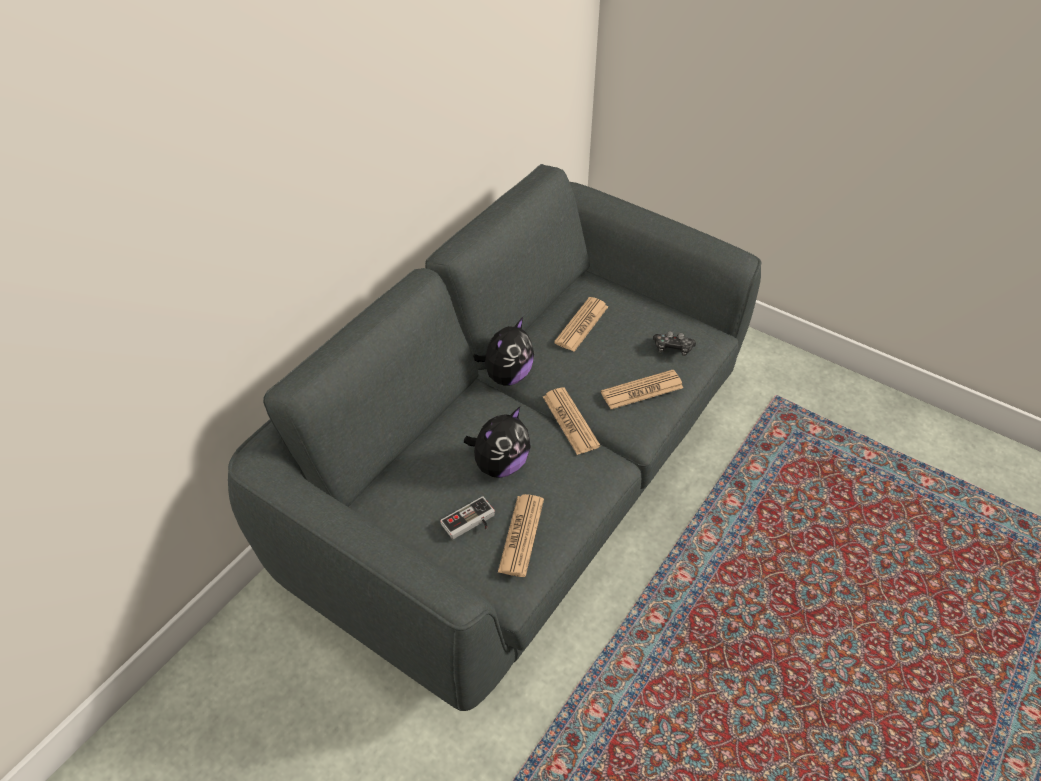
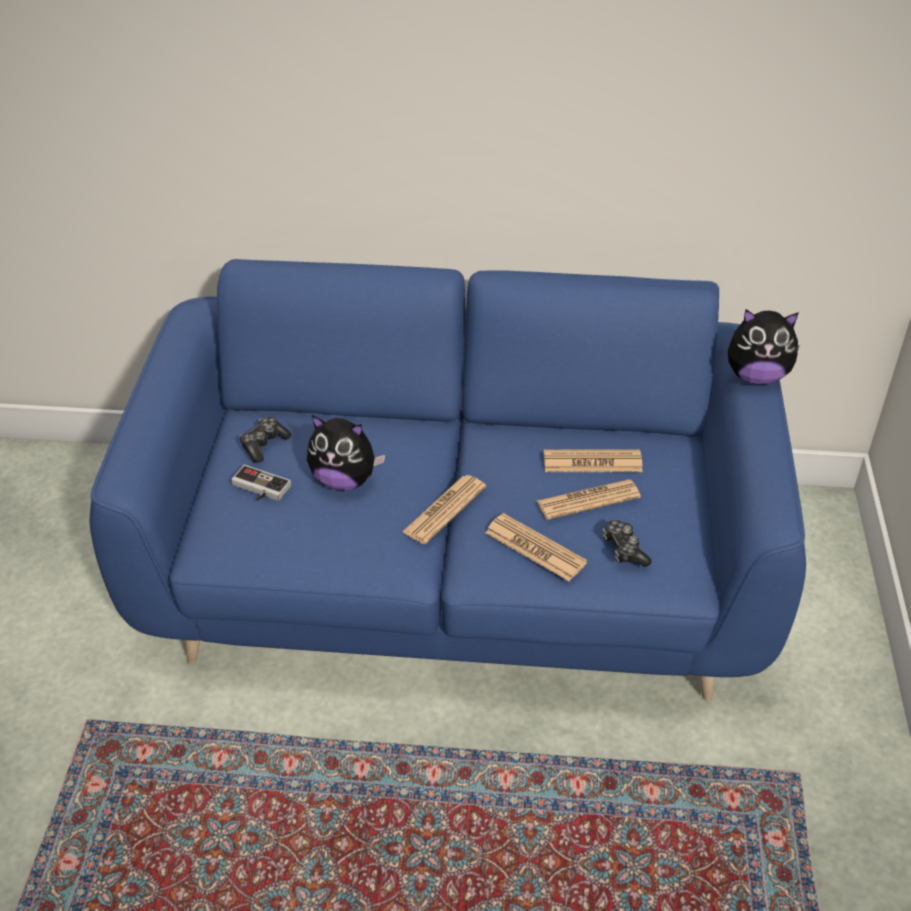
camera: 60 degrees right, 5 degrees down
grey sofa [228,164,762,711] -> blue sofa [89,259,806,701]
plush toy [473,317,534,386] -> plush toy moved to [728,309,800,384]
newspaper [498,494,544,577] -> newspaper moved to [537,480,641,520]
none -> game controller [239,417,292,463]

